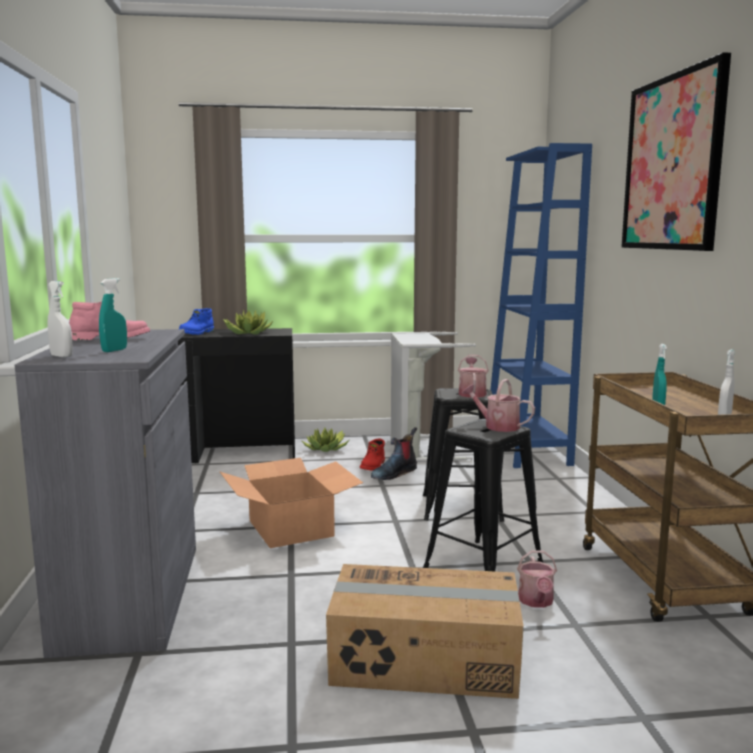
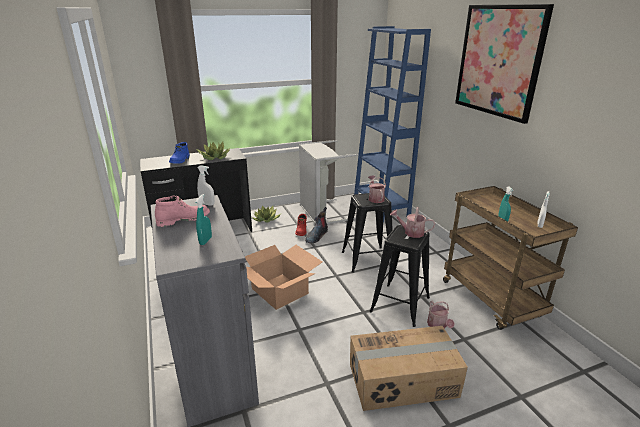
camera: 15 degrees left, 15 degrees up
white spray bottle [48,281,73,358] -> white spray bottle moved to [197,165,215,206]

